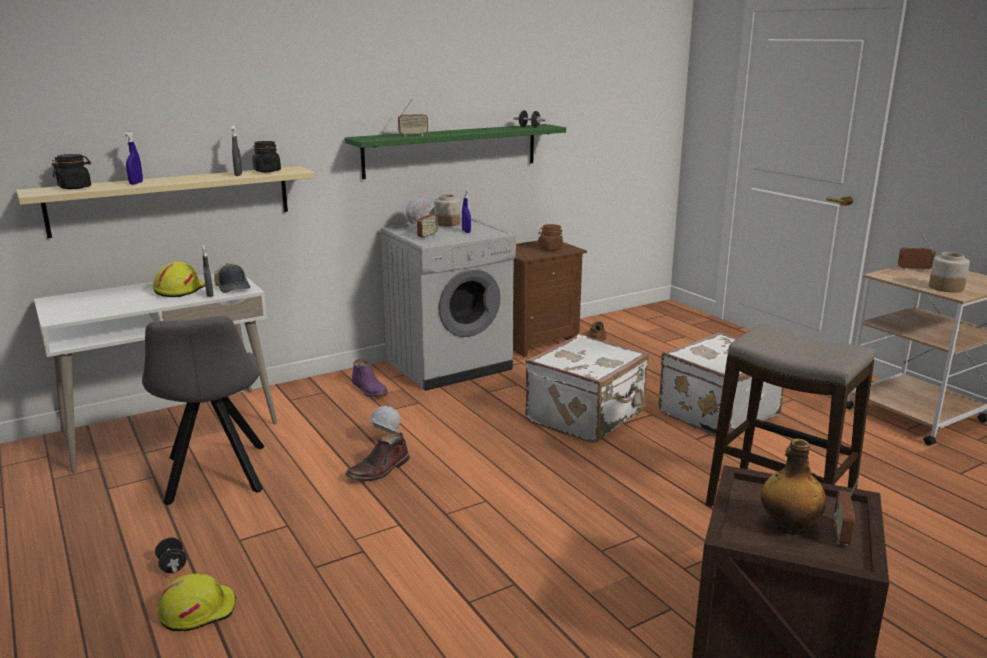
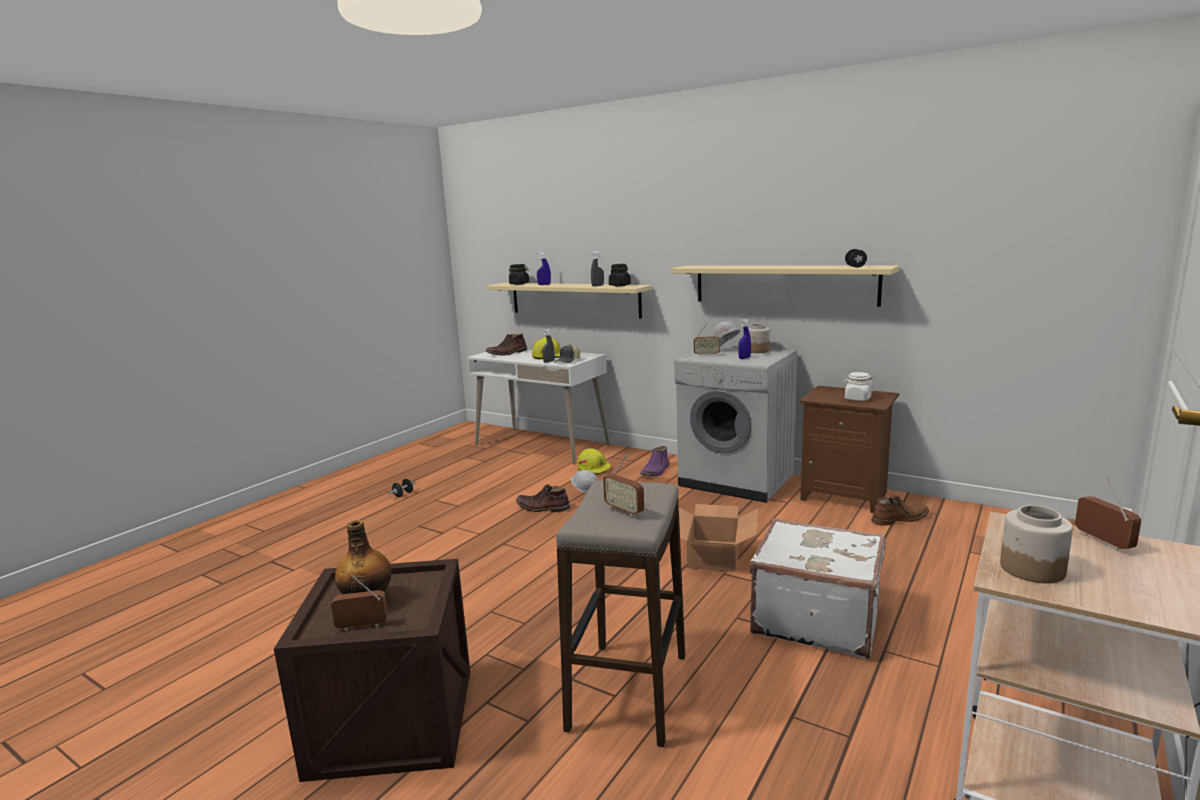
camera: 65 degrees right, 5 degrees down
grey chair [142,316,265,505] -> none
yellow hard hat [158,574,236,631] -> yellow hard hat moved to [577,448,612,475]
green shelf [345,124,566,179] -> beige shelf [671,265,900,307]
radio [398,99,428,137] -> radio moved to [603,454,644,516]
white suitcase [525,334,649,443] -> cardboard box [679,504,758,572]
brown jar [538,224,563,251] -> white jar [843,372,874,401]
none -> brown boot [486,333,527,356]

